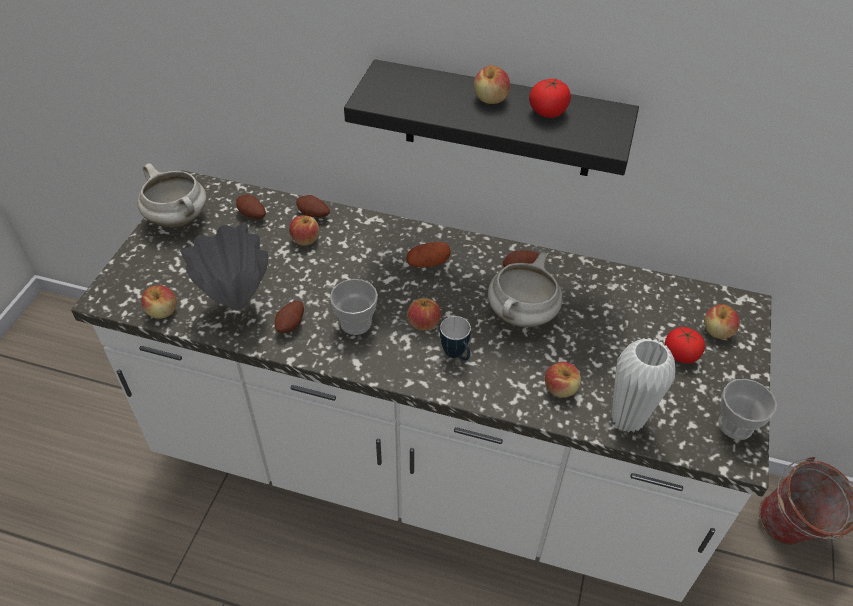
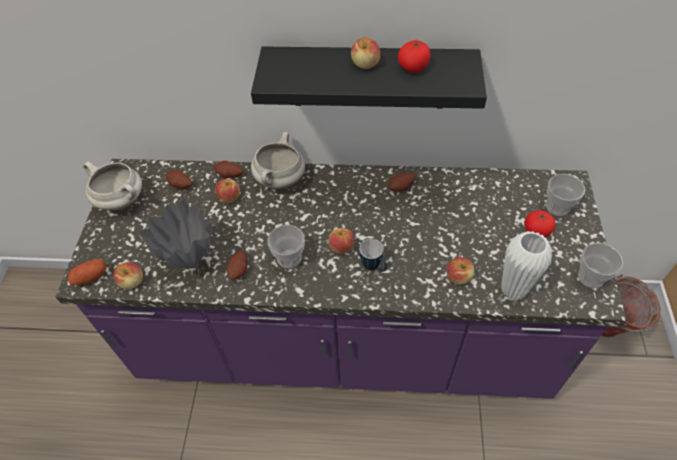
camera: 10 degrees left, 5 degrees up
white counter [71,170,771,602] -> purple counter [56,159,627,399]
potato [406,242,451,267] -> potato moved to [67,259,106,285]
white cooking pot [488,251,562,327] -> white cooking pot moved to [251,132,305,189]
apple [704,304,739,339] -> cup [546,174,585,216]

